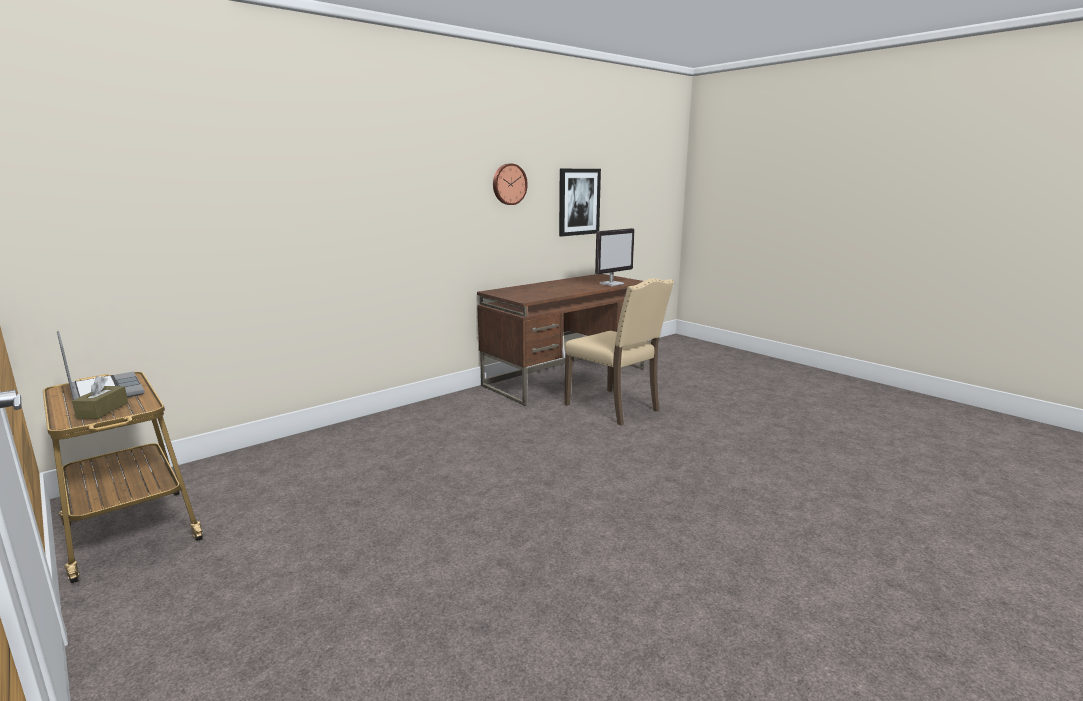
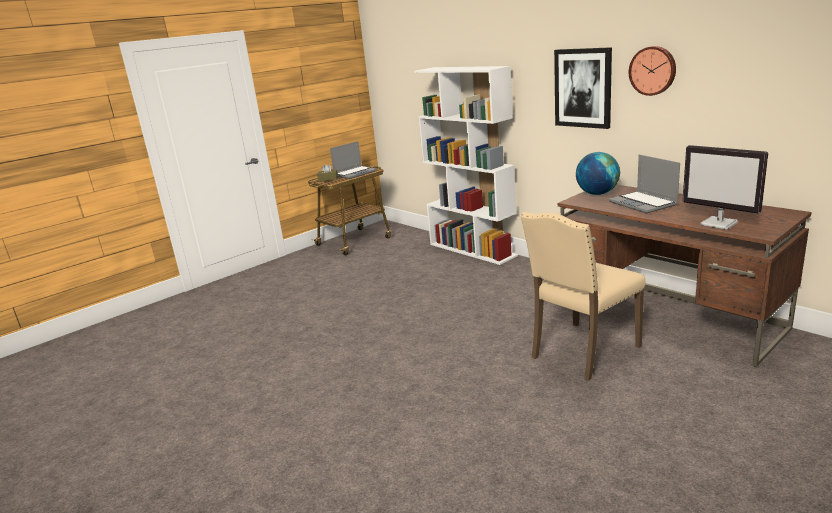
camera: 90 degrees right, 5 degrees up
picture [559,169,601,236] -> picture moved to [554,47,612,129]
none -> white bookcase [414,66,518,265]
none -> globe [576,152,620,195]
none -> laptop [609,155,680,214]

